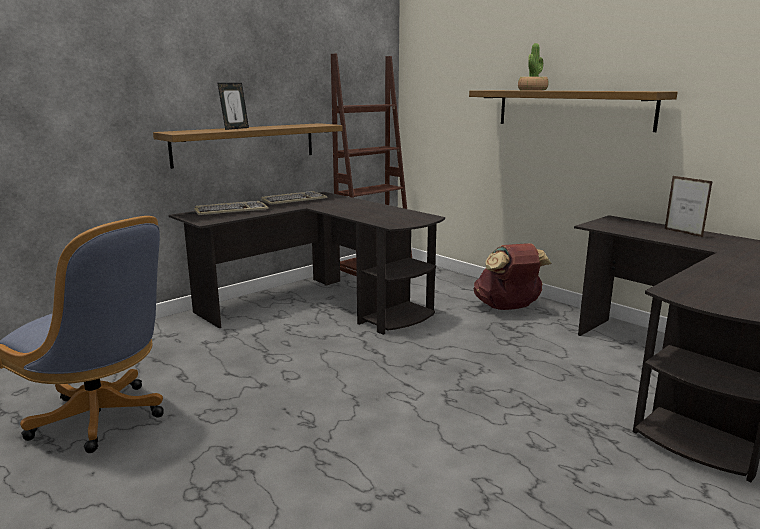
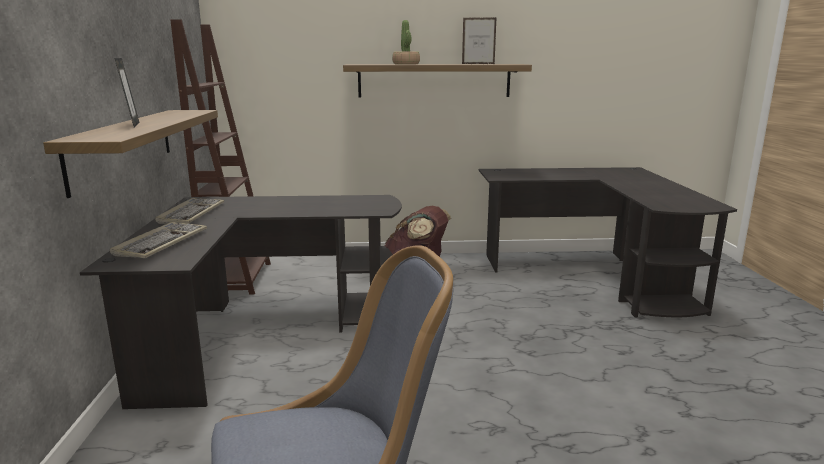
camera: 50 degrees left, 0 degrees up
picture frame [665,176,713,237] -> picture frame moved to [462,17,497,64]

